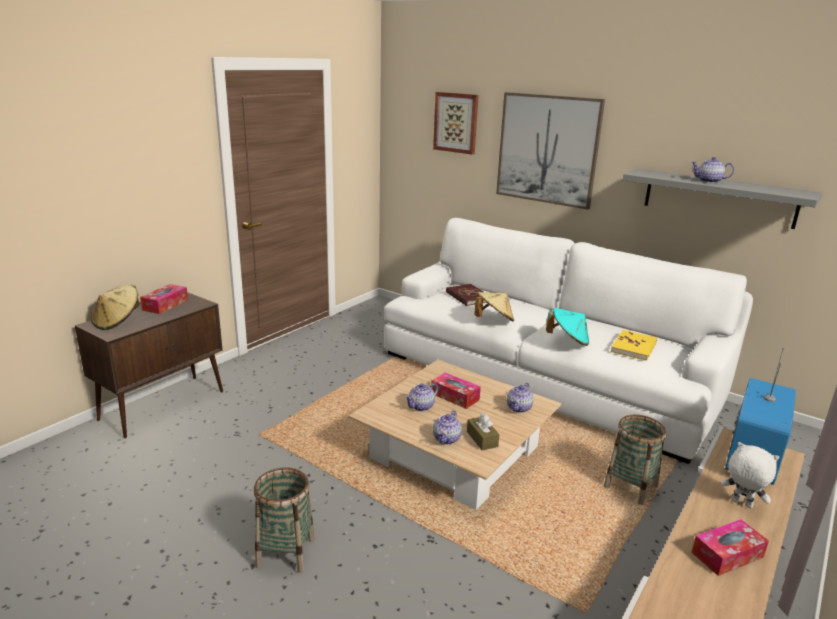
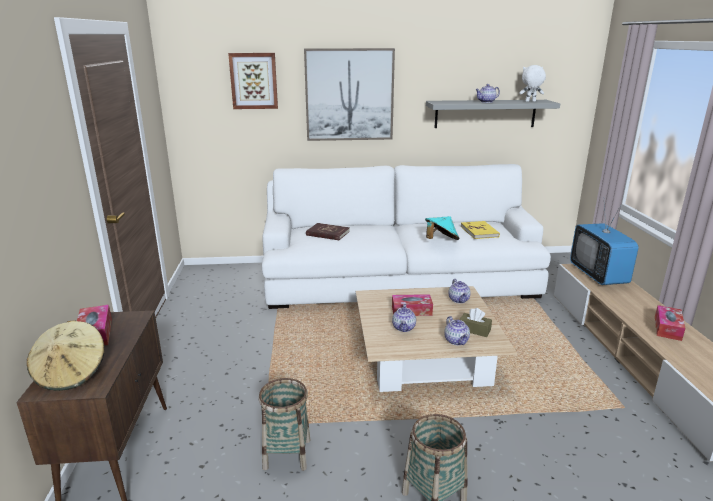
camera: 40 degrees left, 0 degrees up
beige hat [474,292,514,322] -> none
basket [604,415,666,505] -> basket moved to [259,378,311,471]
white plush toy [721,442,779,509] -> white plush toy moved to [519,65,546,102]

